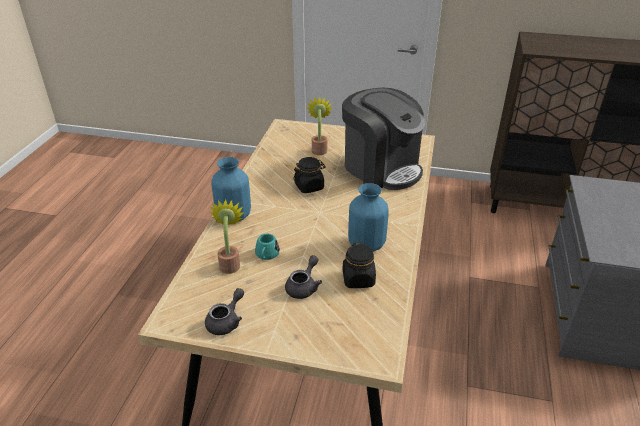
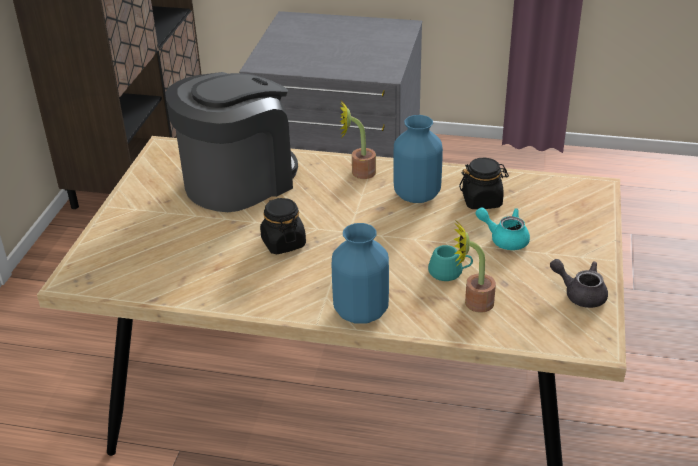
camera: 90 degrees left, 0 degrees up
grey teapot [285,255,322,299] -> turquoise teapot [476,207,530,250]
potted plant [307,97,332,155] -> potted plant moved to [340,100,376,179]

